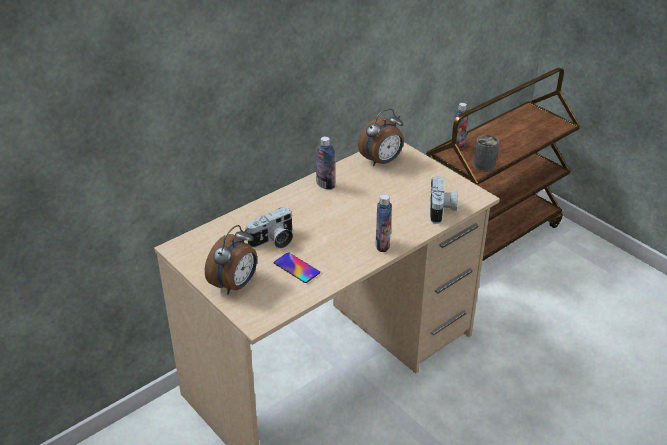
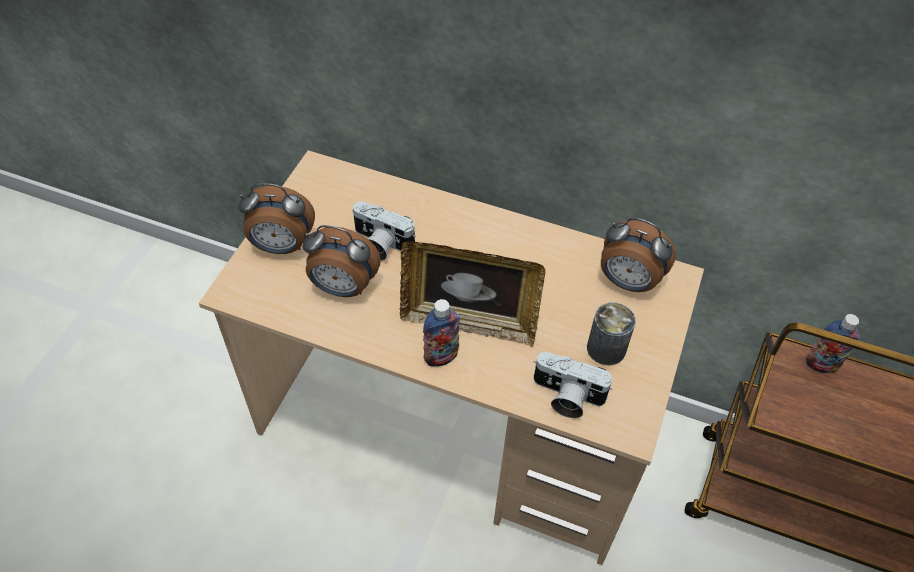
camera: 60 degrees right, 15 degrees up
phone [274,252,320,283] -> alarm clock [303,225,381,297]
bottle [316,136,335,190] -> none
camera [430,176,458,224] -> camera turned 45 degrees clockwise [534,352,613,418]
can [474,135,499,171] -> can moved to [587,302,636,365]
none -> picture frame [400,242,545,347]

